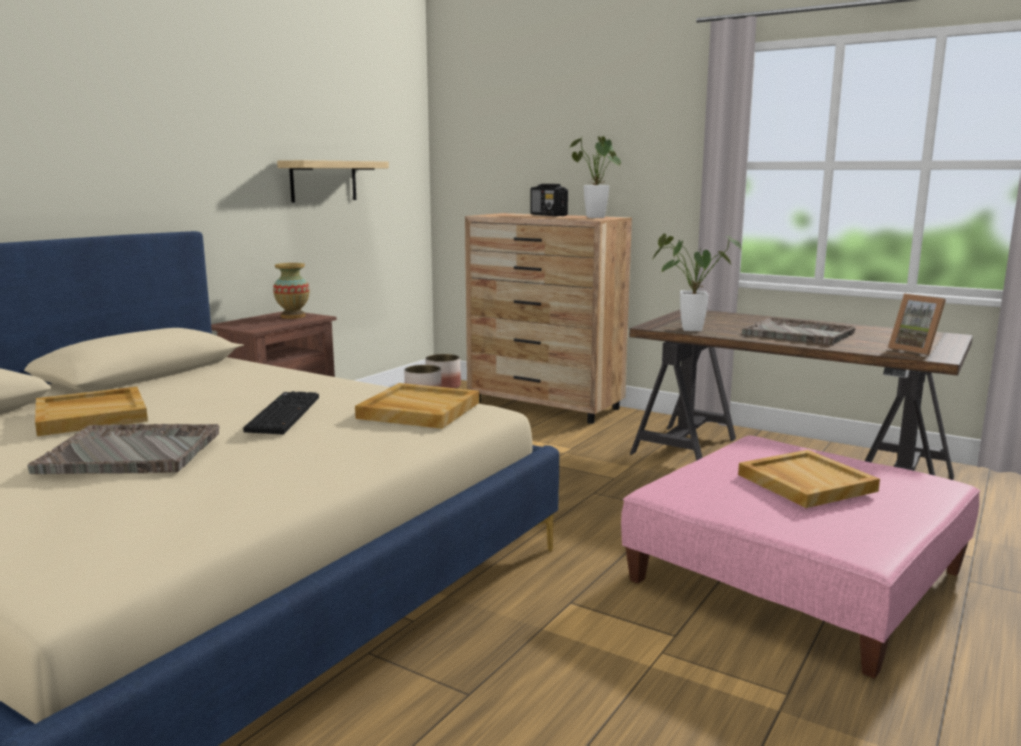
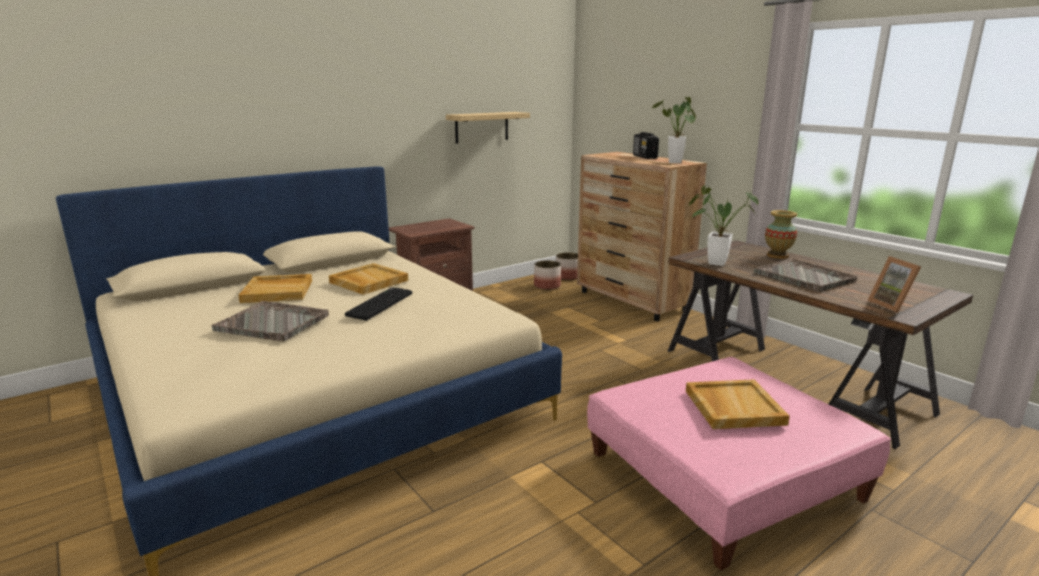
camera: 20 degrees right, 5 degrees up
vase [273,263,309,319] -> vase moved to [765,210,797,259]
beige tray [355,383,479,429] -> beige tray moved to [329,263,408,295]

